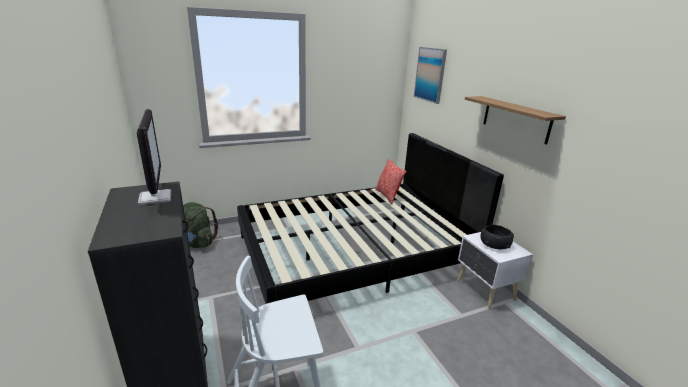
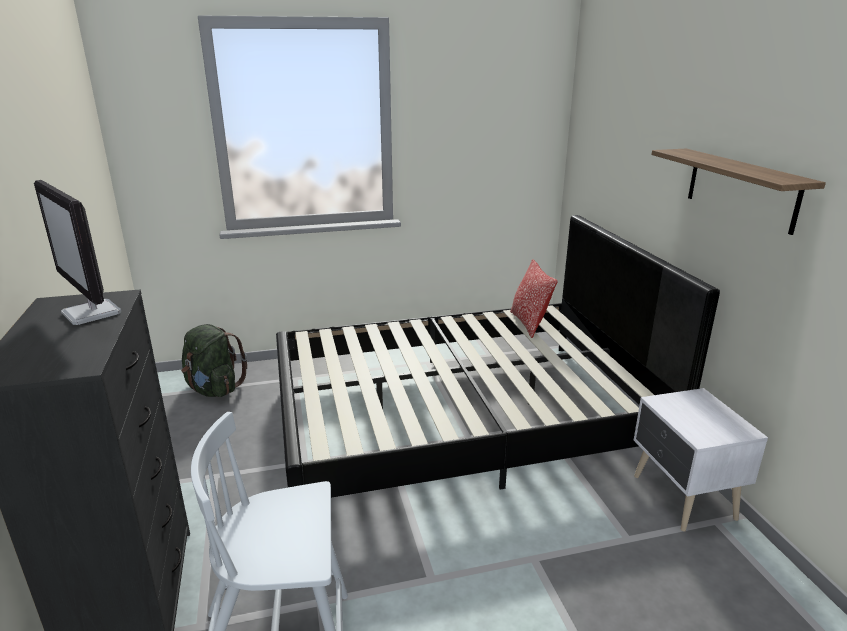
camera: 10 degrees right, 0 degrees up
monitor [136,109,172,205] -> monitor turned 150 degrees clockwise [34,180,121,325]
picture [414,47,447,104] -> none
black bowl [480,225,514,249] -> none

